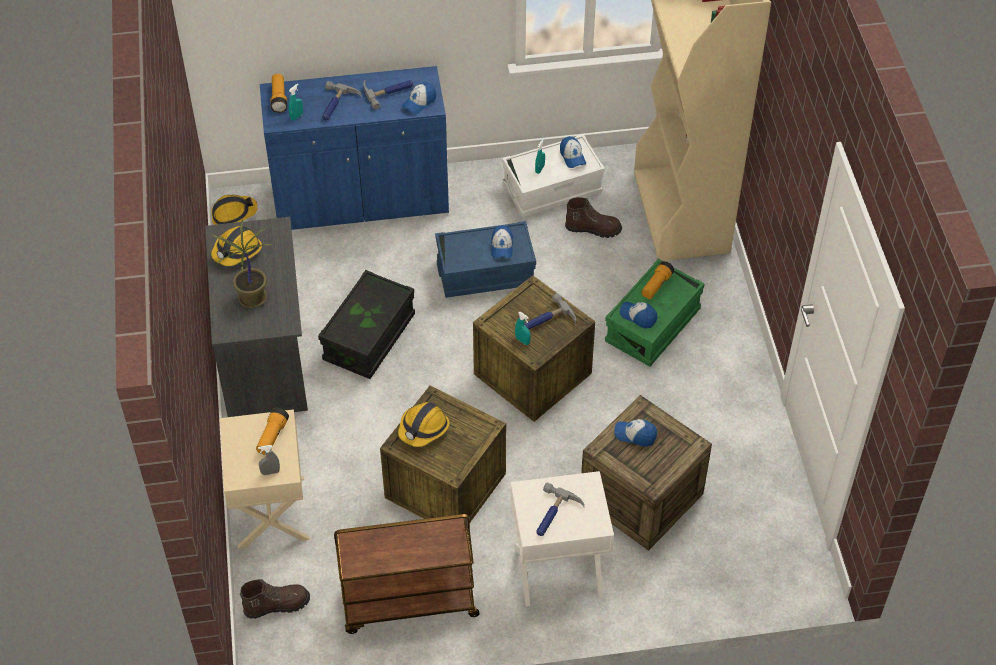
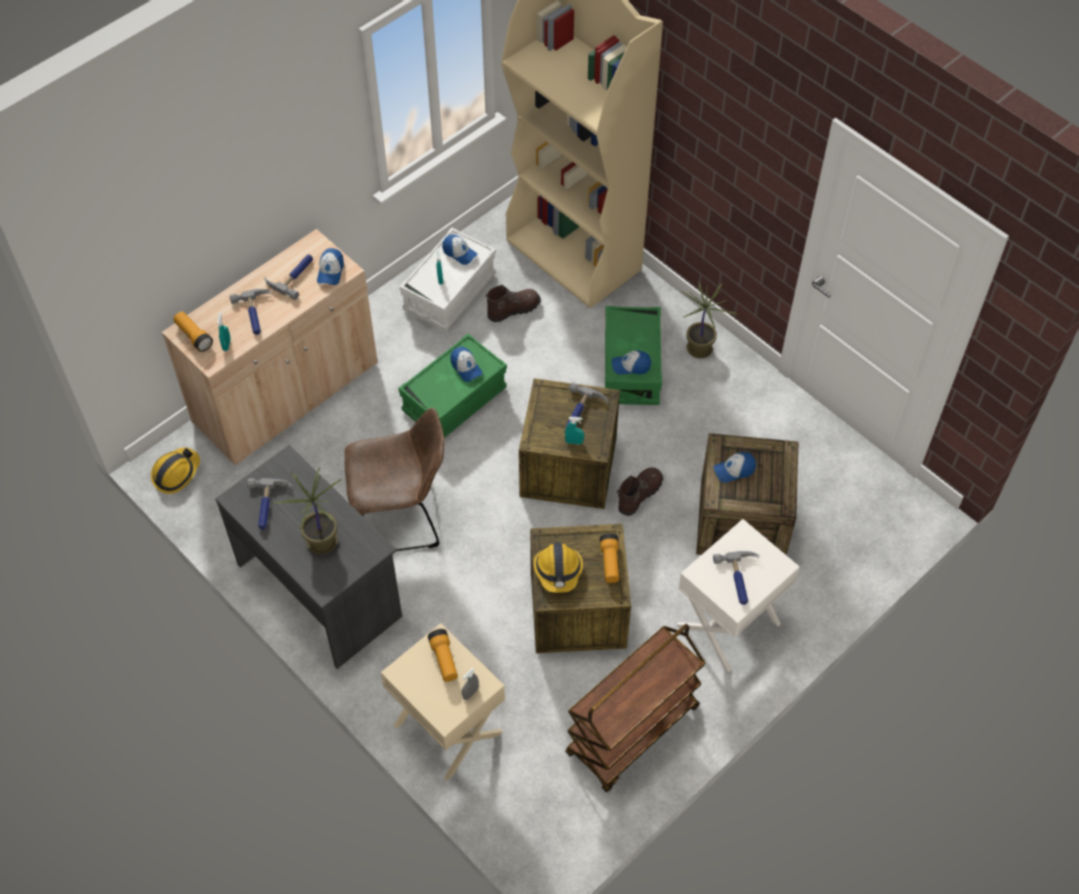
camera: 35 degrees left, 5 degrees up
hard hat [211,226,262,266] -> hammer [247,478,293,530]
brown boot [240,579,310,619] -> brown boot moved to [617,467,663,516]
blue cabinet [260,66,449,230] -> beige cabinet [162,229,378,465]
black storage box [318,270,415,379] -> brown chair [345,408,444,551]
blue storage box [435,221,536,298] -> green storage box [398,333,507,438]
flashlight [641,261,674,299] -> flashlight moved to [600,533,619,583]
none -> potted plant [681,281,738,358]

